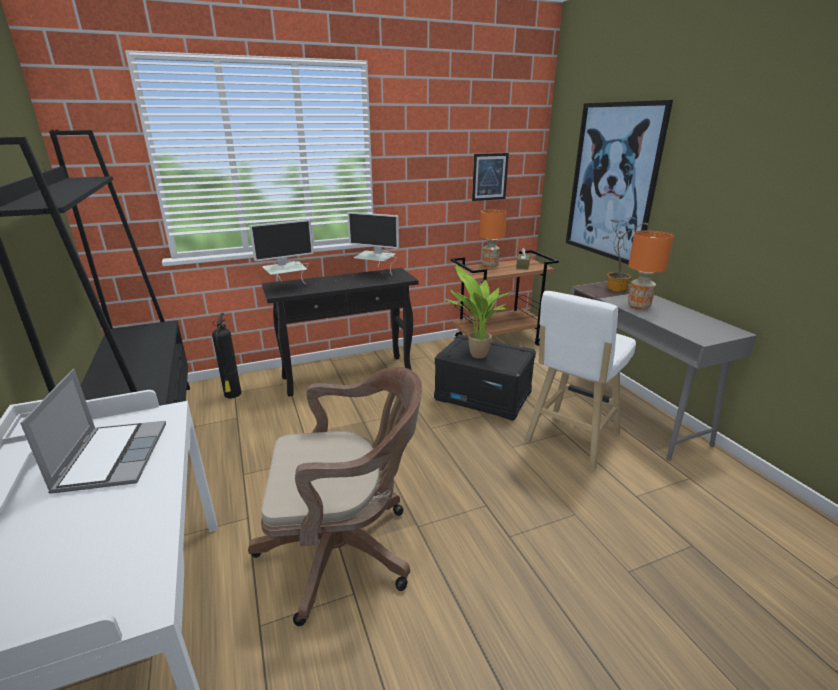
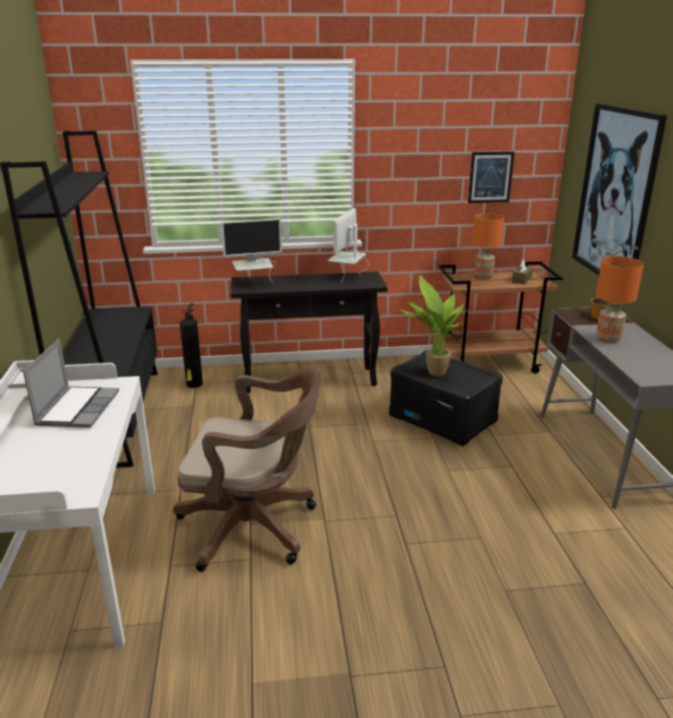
camera: 15 degrees right, 0 degrees up
monitor [347,212,399,275] -> monitor turned 75 degrees clockwise [327,208,369,282]
white stool [524,291,636,470] -> none

